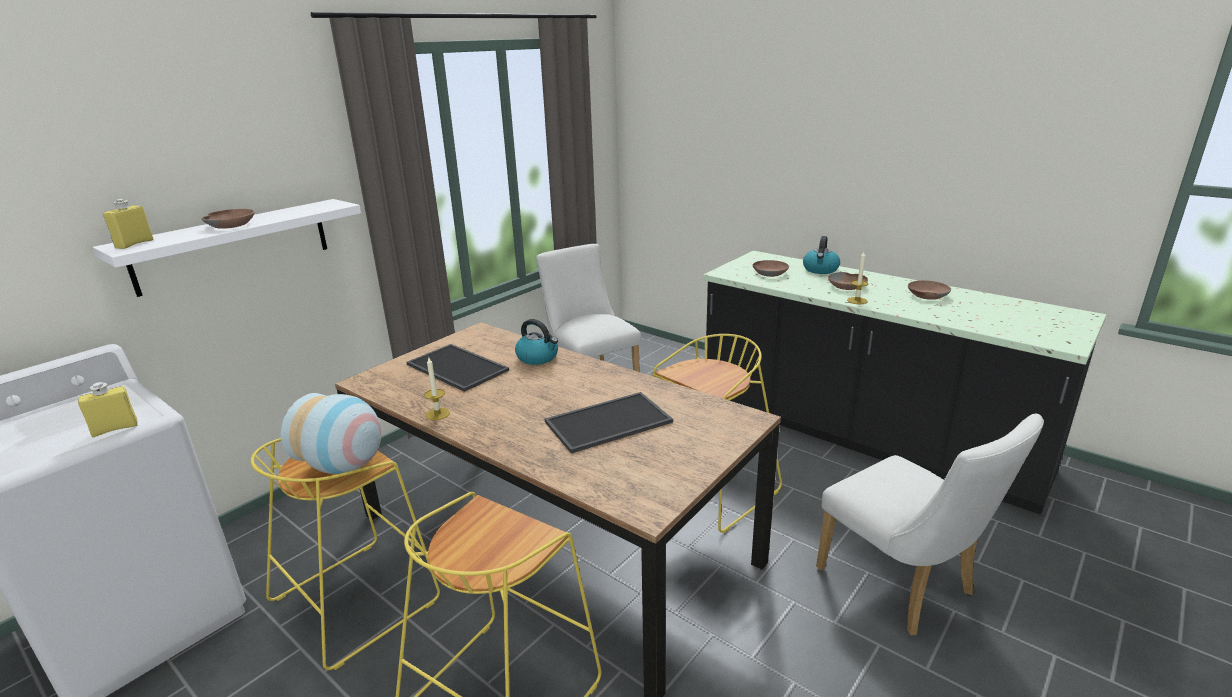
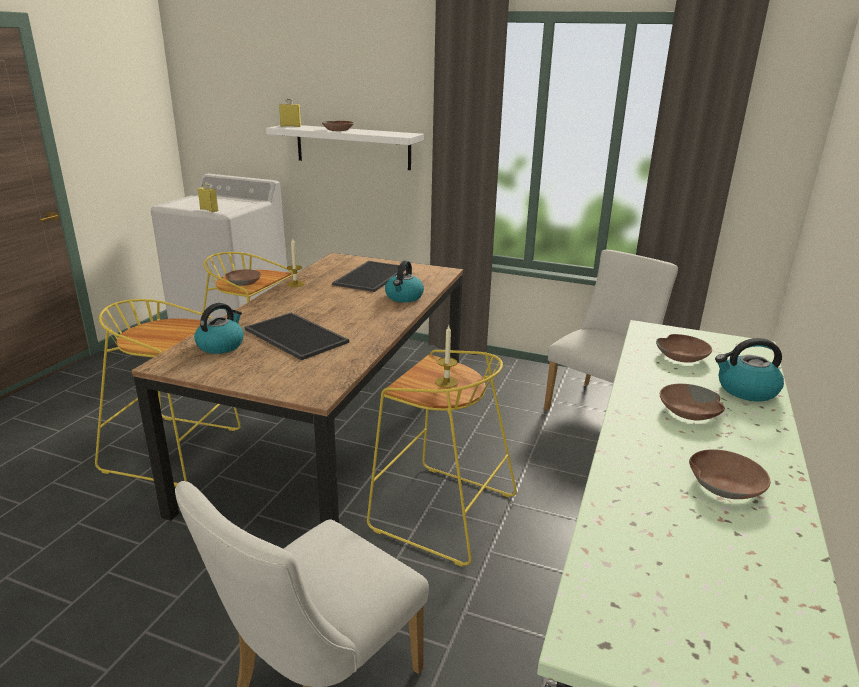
camera: 70 degrees right, 0 degrees up
vase [281,393,382,474] -> brown bowl [225,269,261,286]
candle [847,251,868,304] -> candle moved to [435,326,458,388]
none -> kettle [194,303,244,354]

